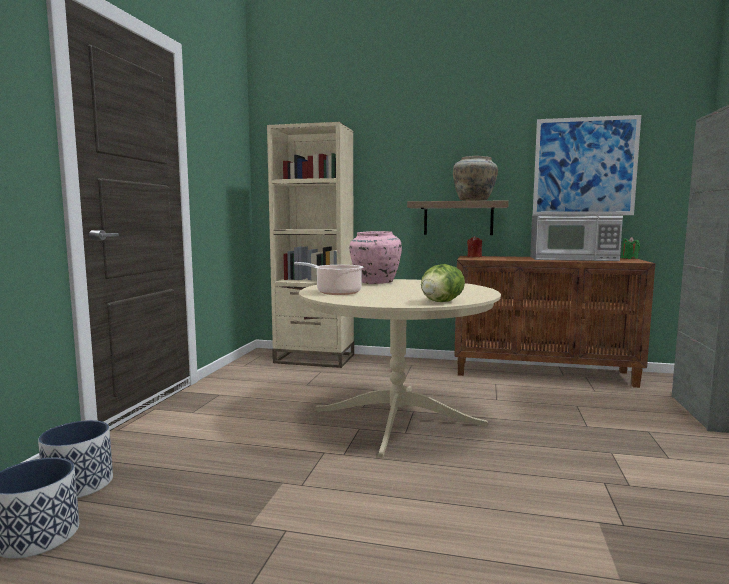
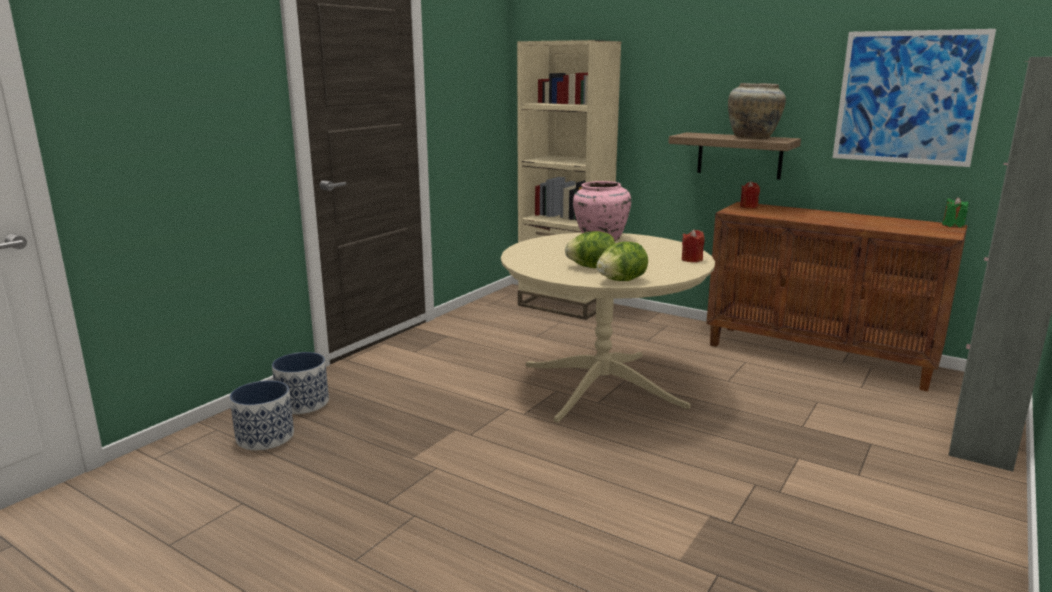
camera: 20 degrees right, 10 degrees up
cooking pot [294,262,363,295] -> none
microwave [530,214,623,261] -> none
none -> lettuce [565,231,615,268]
none -> red candle [682,229,705,262]

